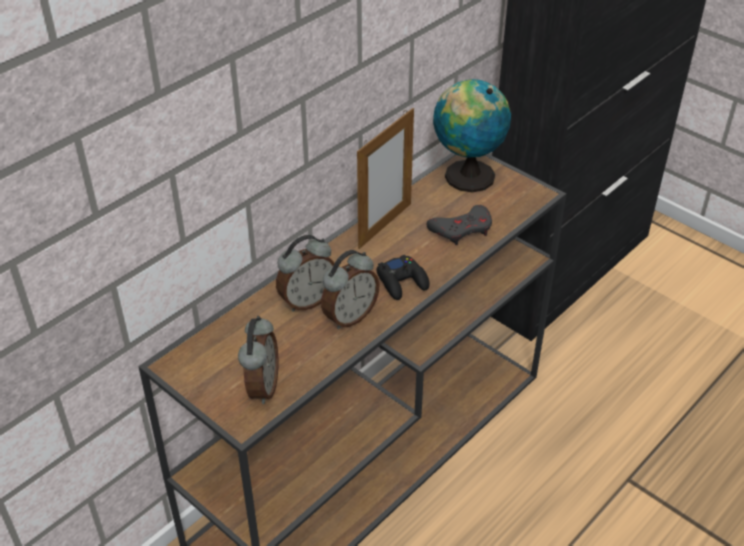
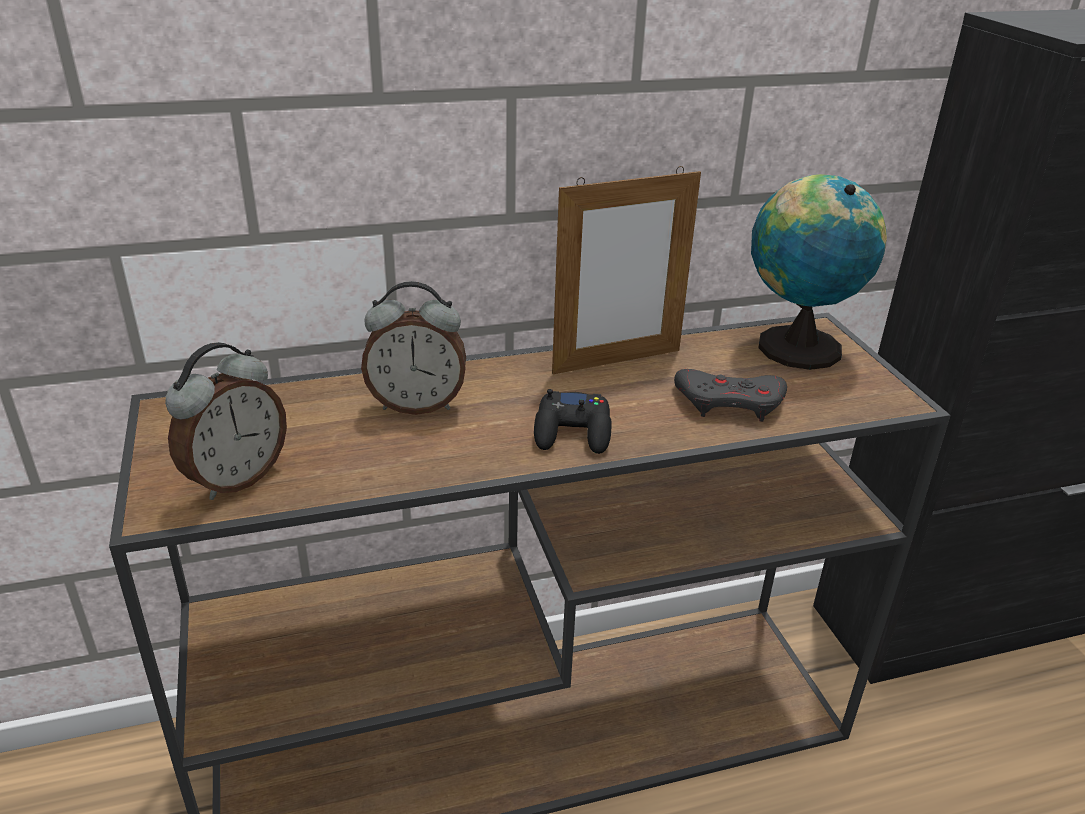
camera: 30 degrees right, 10 degrees down
alarm clock [321,250,380,330] -> none

